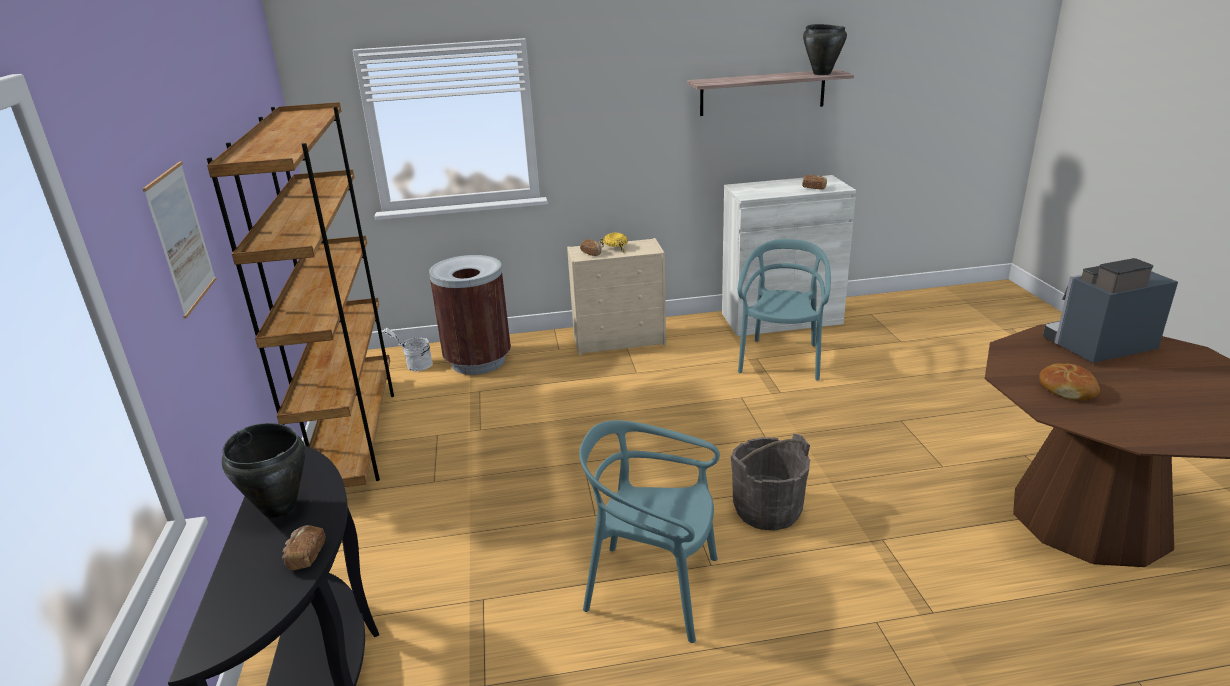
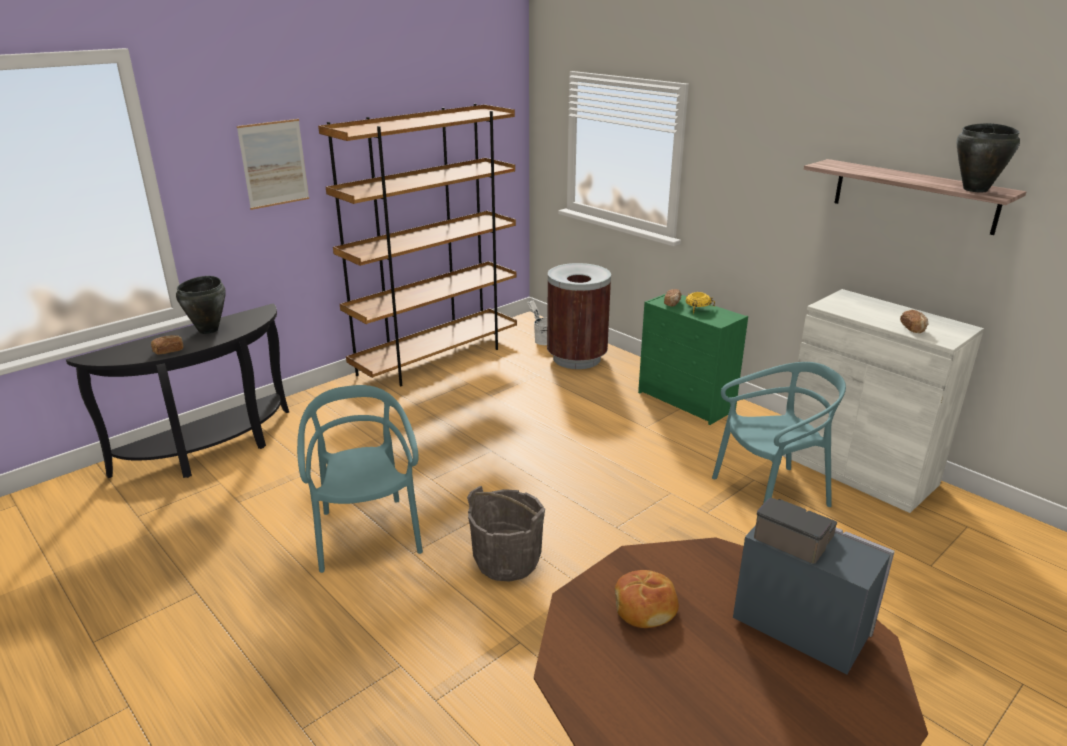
camera: 55 degrees right, 0 degrees up
beige dresser [567,238,666,356] -> green dresser [638,294,748,425]

